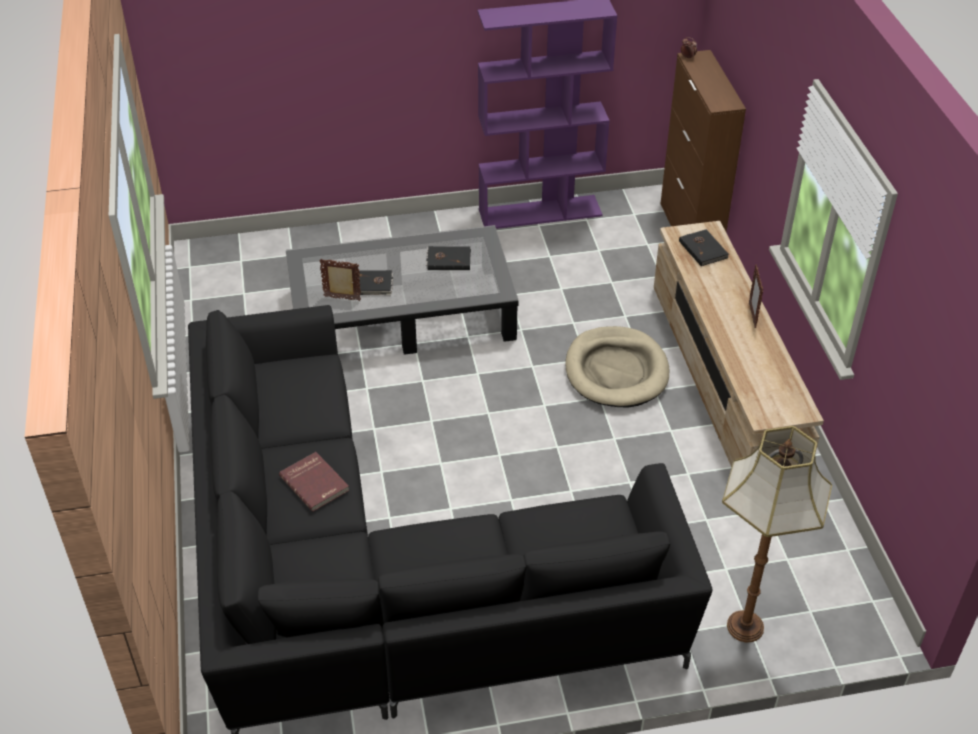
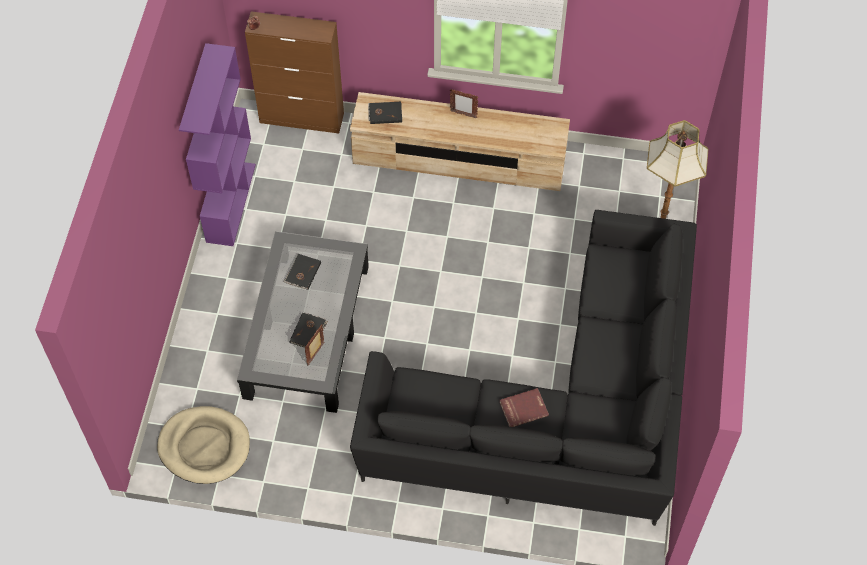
camera: 70 degrees left, 15 degrees up
beige dog bed [565,326,669,407] -> beige dog bed moved to [157,406,250,484]

